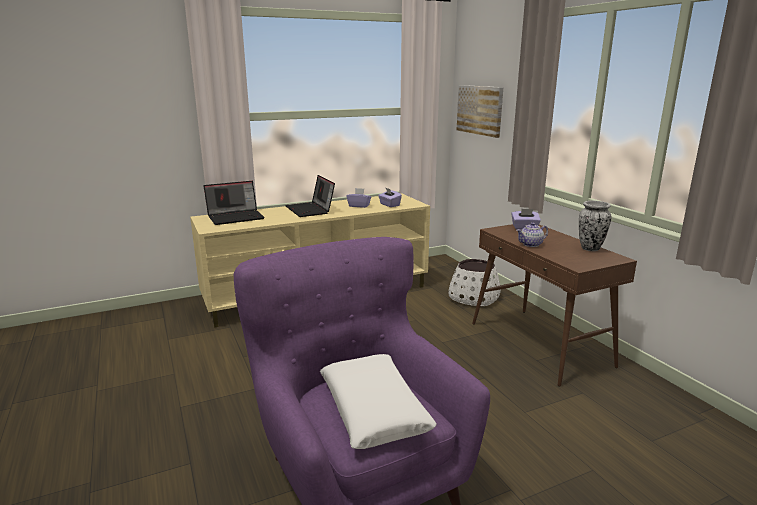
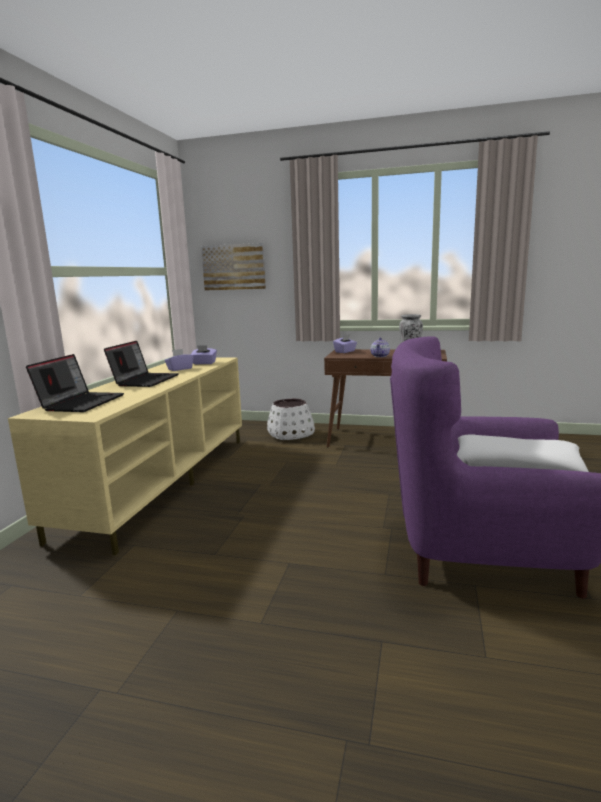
camera: 50 degrees left, 5 degrees down
laptop [285,175,335,217] -> laptop turned 90 degrees counterclockwise [104,341,179,387]

